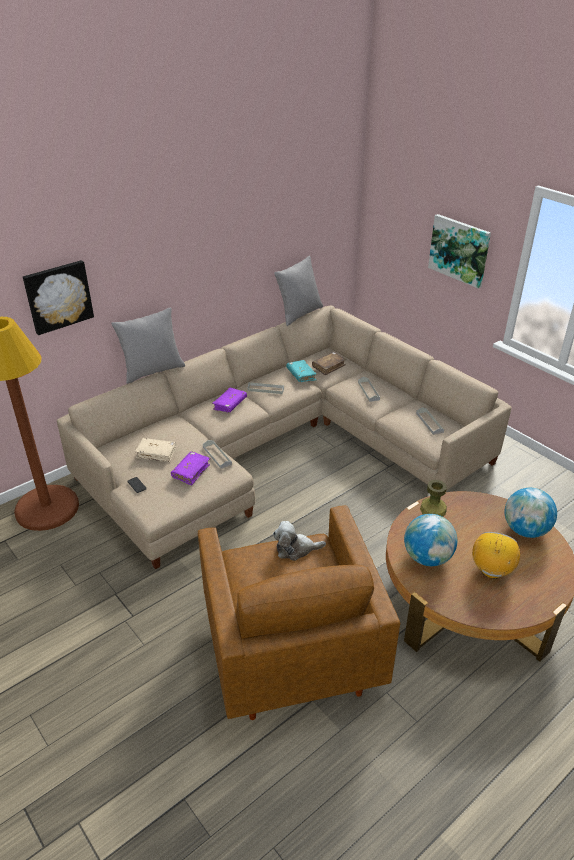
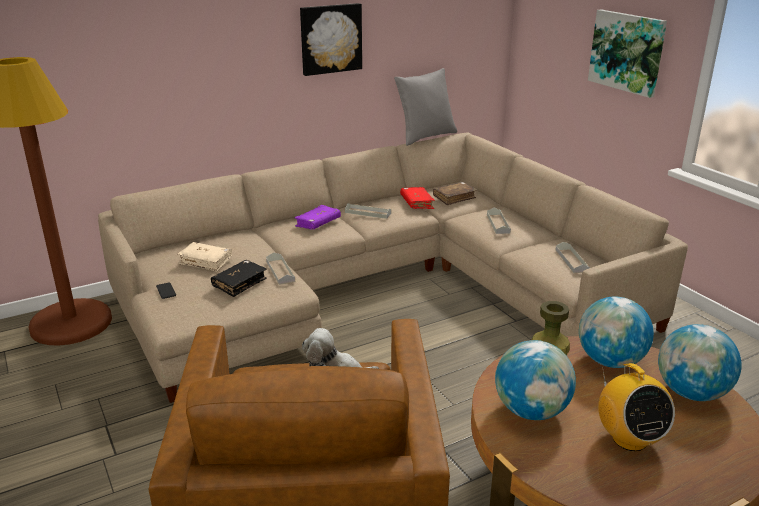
camera: 10 degrees right, 10 degrees down
picture [23,260,94,335] -> picture moved to [300,3,362,76]
grey pillow [111,307,185,384] -> none
purple book [171,451,210,485] -> black book [211,260,267,297]
turquoise book [286,360,316,382] -> red book [400,187,435,209]
radio [472,532,520,579] -> radio turned 135 degrees clockwise [598,363,675,451]
none -> globe [579,297,654,368]

